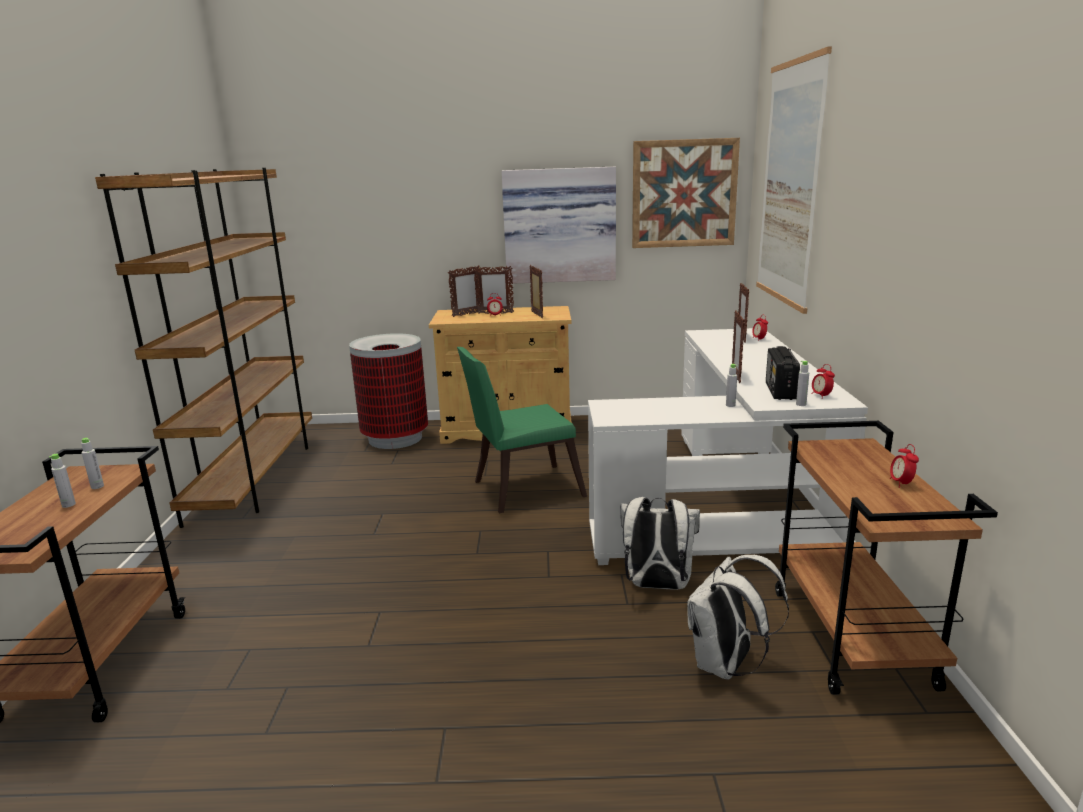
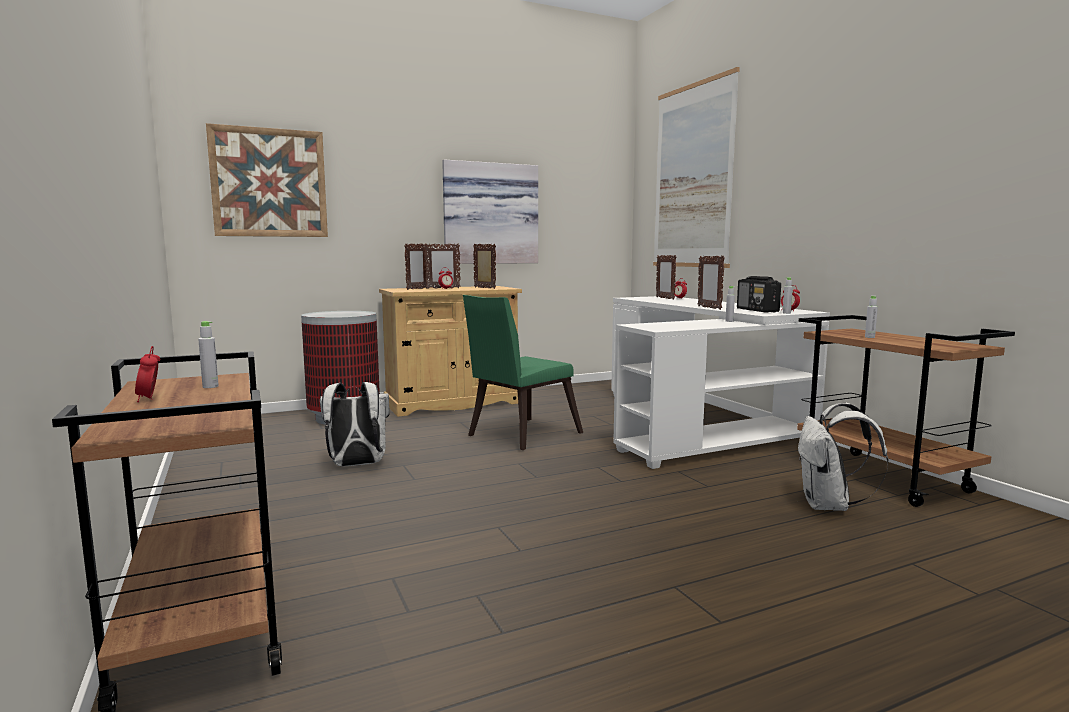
camera: 25 degrees left, 10 degrees down
grey bottle [49,454,76,508] -> grey bottle moved to [865,296,878,338]
brown bookcase [95,168,312,528] -> none
white backpack [620,497,700,590] -> white backpack moved to [320,382,390,467]
picture [632,138,740,248] -> picture moved to [206,123,328,237]
alarm clock [890,444,919,488] -> alarm clock moved to [135,346,160,402]

